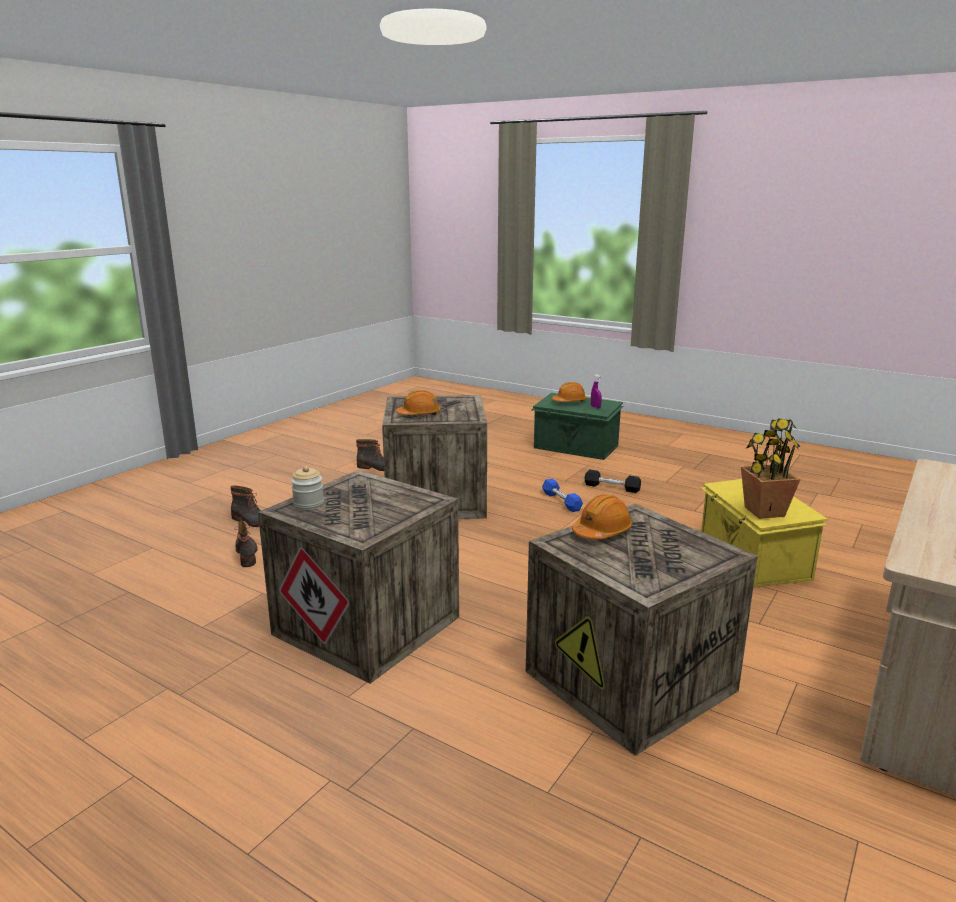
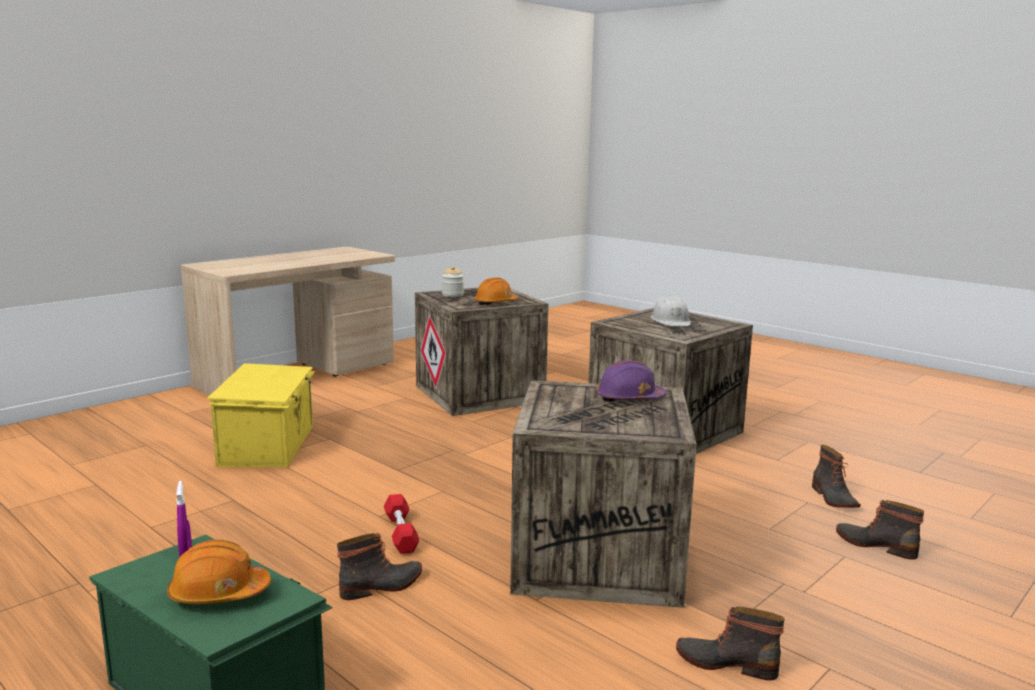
camera: 170 degrees left, 5 degrees down
jar [291,466,324,510] -> jar moved to [442,266,464,297]
orange hard hat [396,390,441,415] -> purple hard hat [596,360,667,402]
blue dumbbell [542,479,583,512] -> red dumbbell [384,494,420,554]
black dumbbell [584,470,641,493] -> none
potted plant [741,418,801,519] -> none
none -> boot [337,533,422,600]
none -> white hard hat [651,296,691,326]

